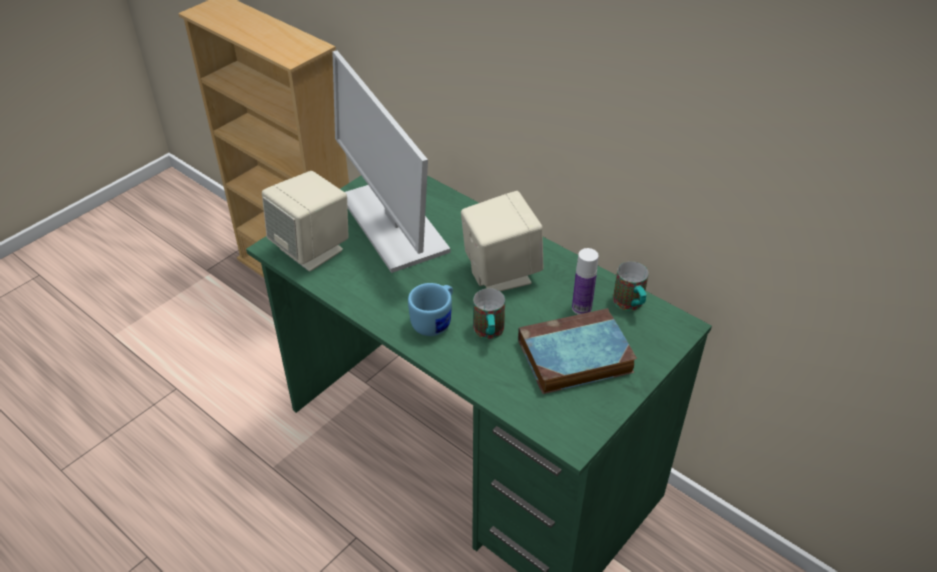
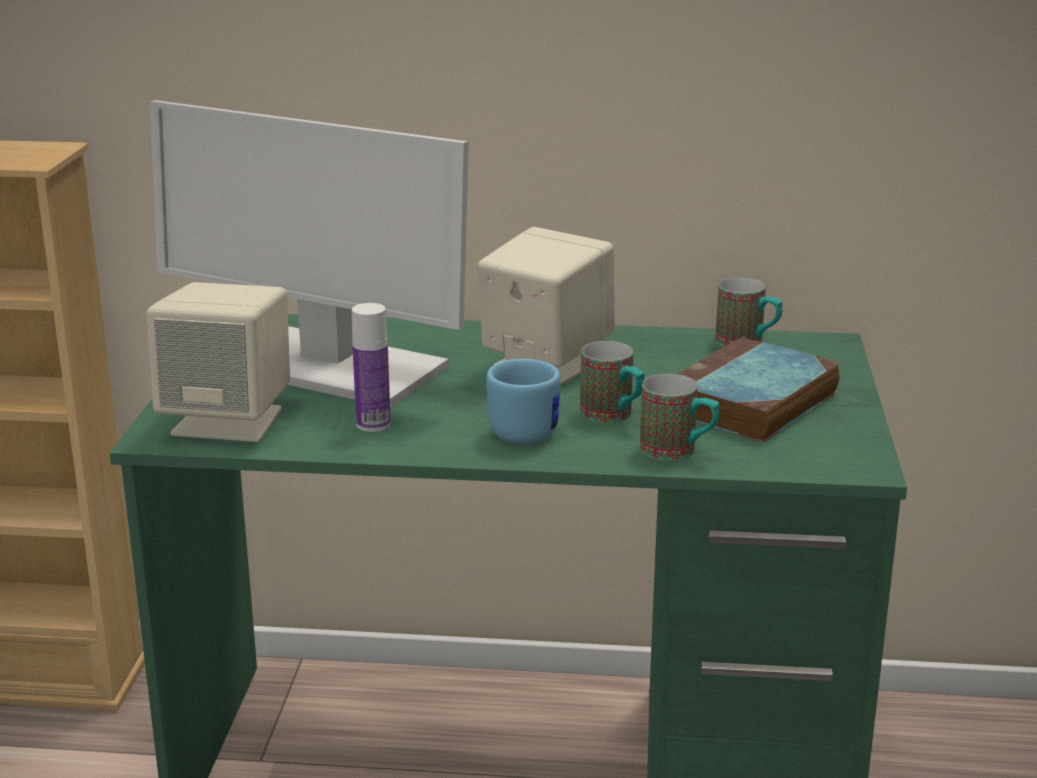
camera: 35 degrees left, 20 degrees down
bottle [572,248,599,315] -> bottle moved to [352,303,391,432]
none -> mug [640,374,720,461]

